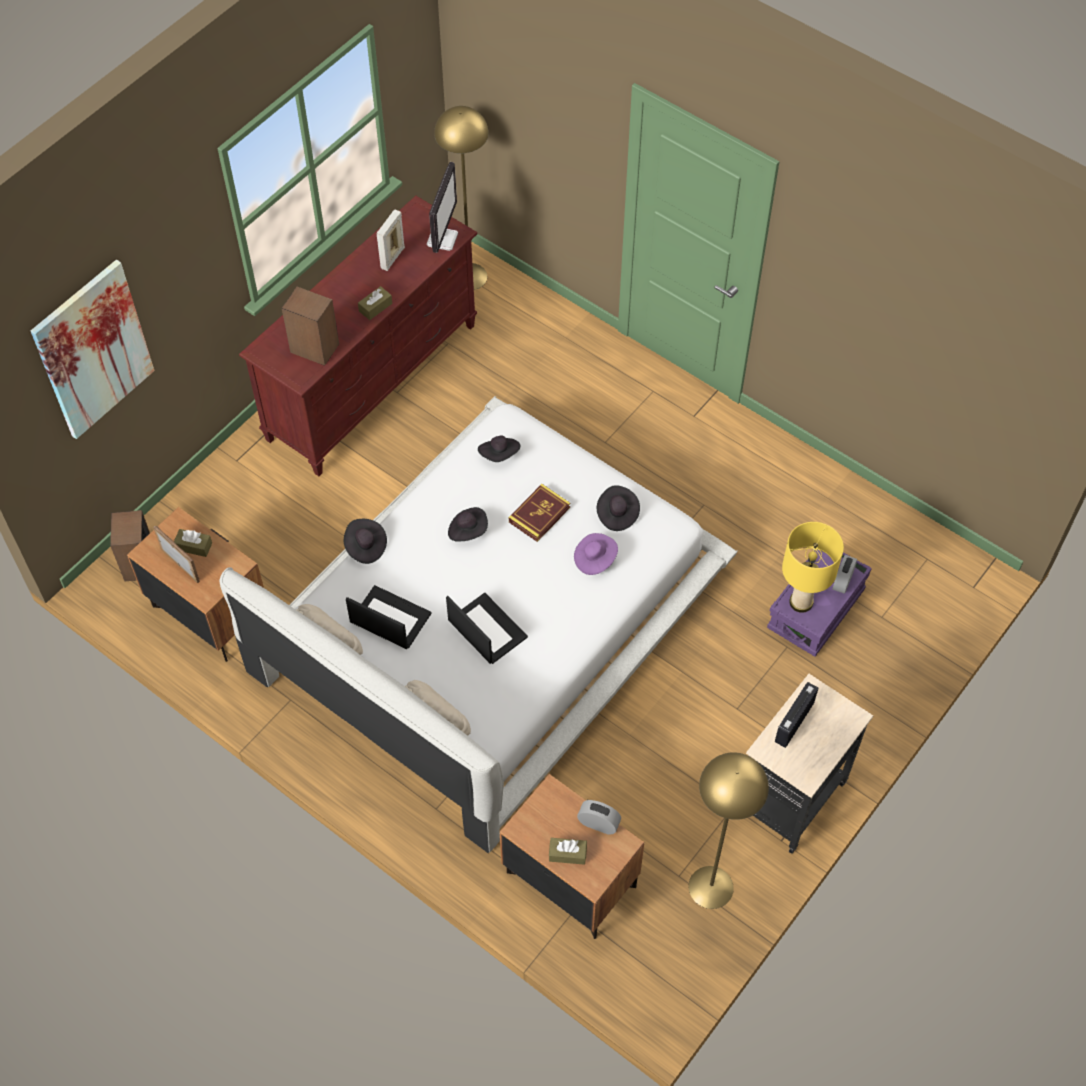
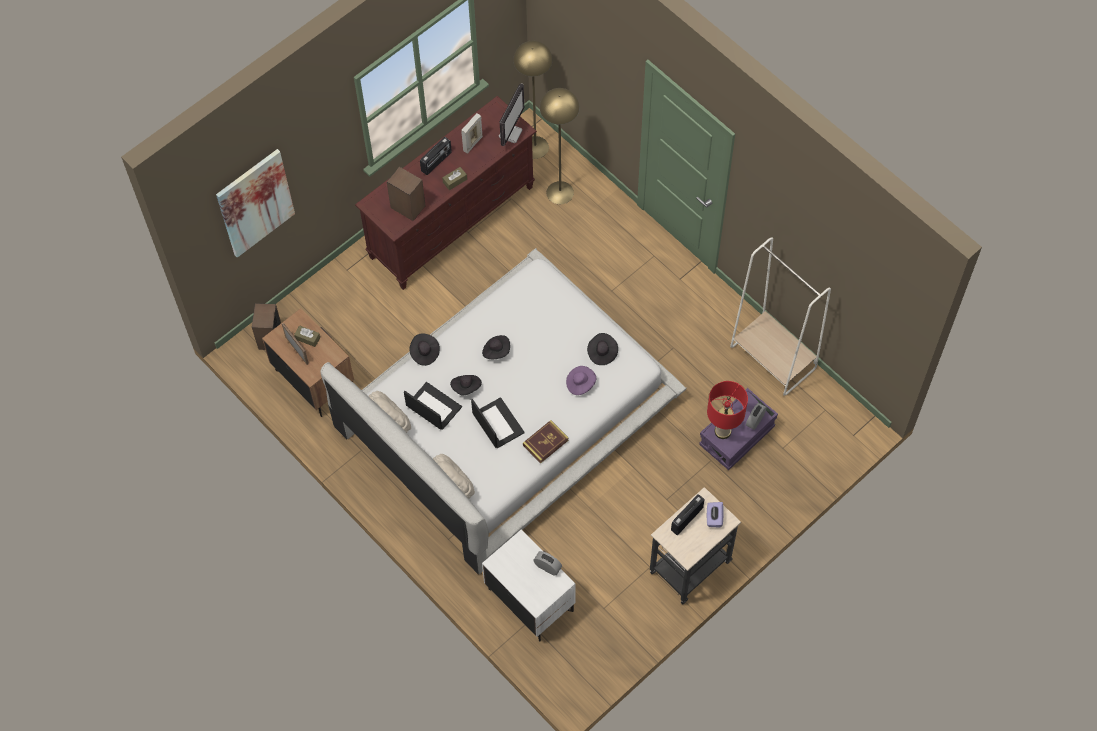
camera: 10 degrees right, 5 degrees up
black hat [478,435,521,462] -> black hat moved to [450,375,482,395]
brown nightstand [500,774,644,939] -> white nightstand [482,530,576,641]
book [509,484,570,542] -> book moved to [523,420,569,463]
brown tissue box [549,838,587,865] -> none
yellow floor lamp [688,752,769,909] -> yellow floor lamp moved to [540,88,579,204]
yellow table lamp [782,522,844,613] -> red table lamp [707,381,748,439]
none -> radio [420,137,452,175]
none -> purple tissue box [707,502,723,528]
none -> clothes rack [730,237,831,396]

